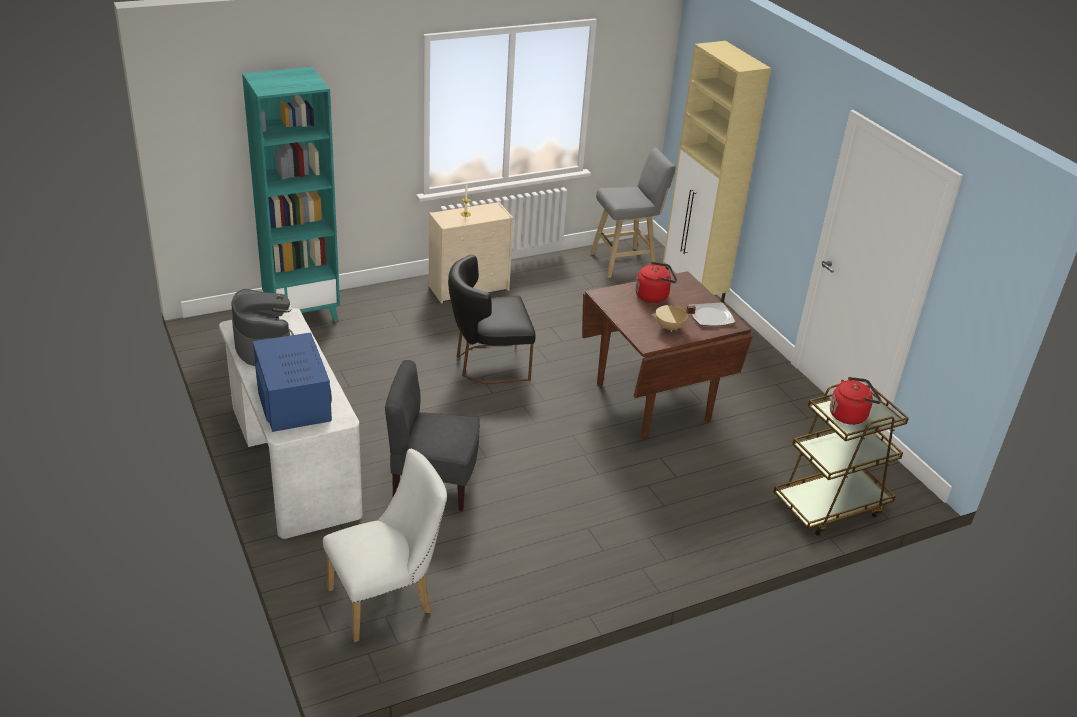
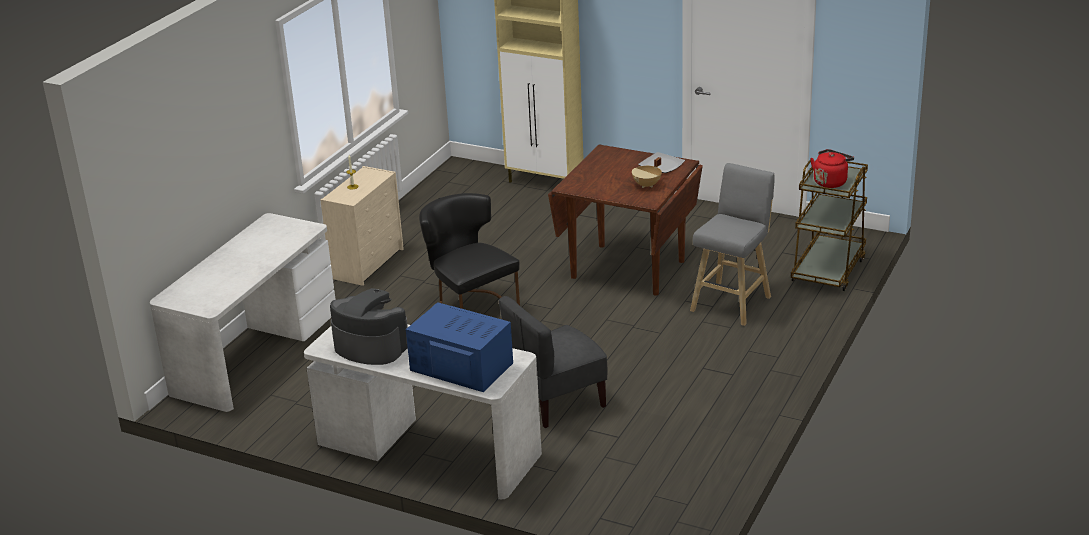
camera: 35 degrees left, 5 degrees down
turquoise bookcase [242,67,340,322] -> white desk [150,213,336,412]
white chair [323,449,447,642] -> none
black chair [448,255,536,384] -> black chair turned 105 degrees clockwise [419,193,520,309]
grey stool [590,148,676,278] -> grey stool moved to [690,163,775,326]
red kettle [635,262,677,303] -> none

